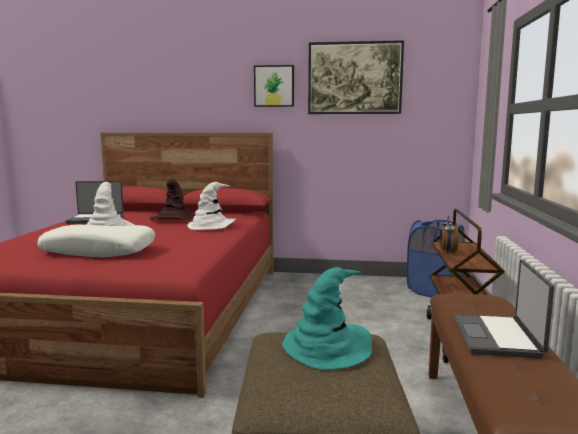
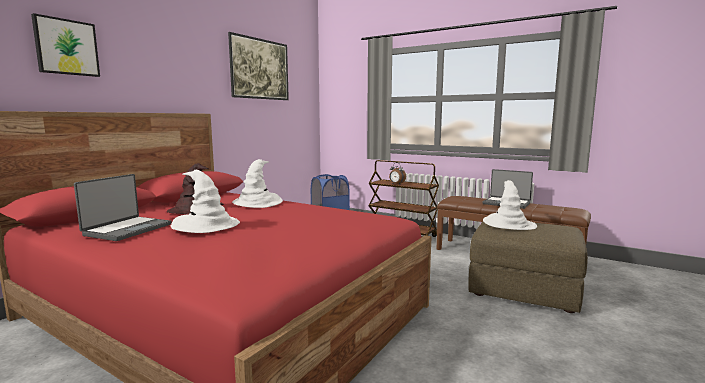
camera: 65 degrees left, 0 degrees up
white pillow [37,224,155,258] -> none
picture [254,65,294,107] -> picture moved to [31,13,100,77]
turquoise hat [282,267,372,370] -> white hat [483,180,537,230]

